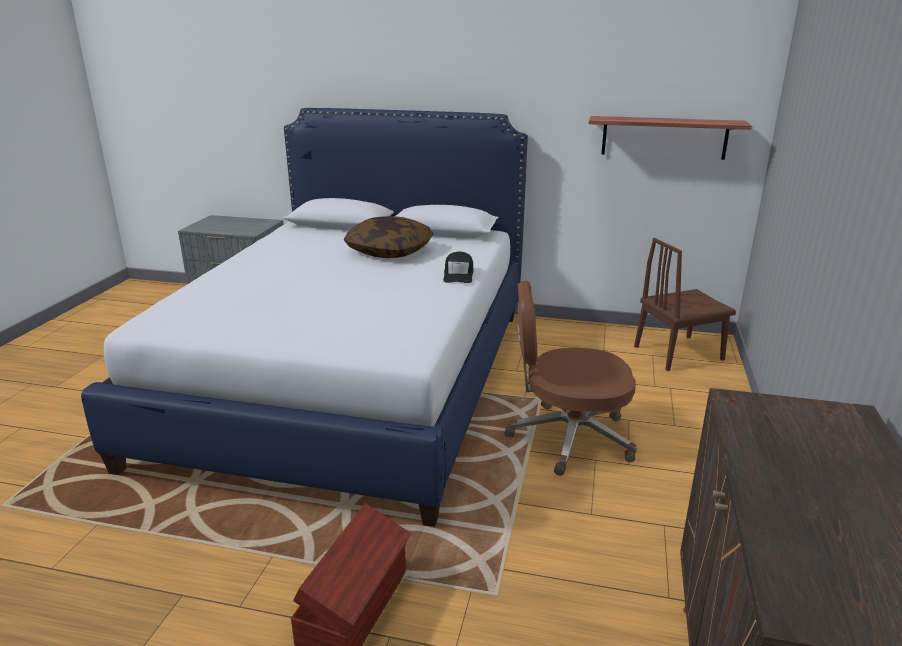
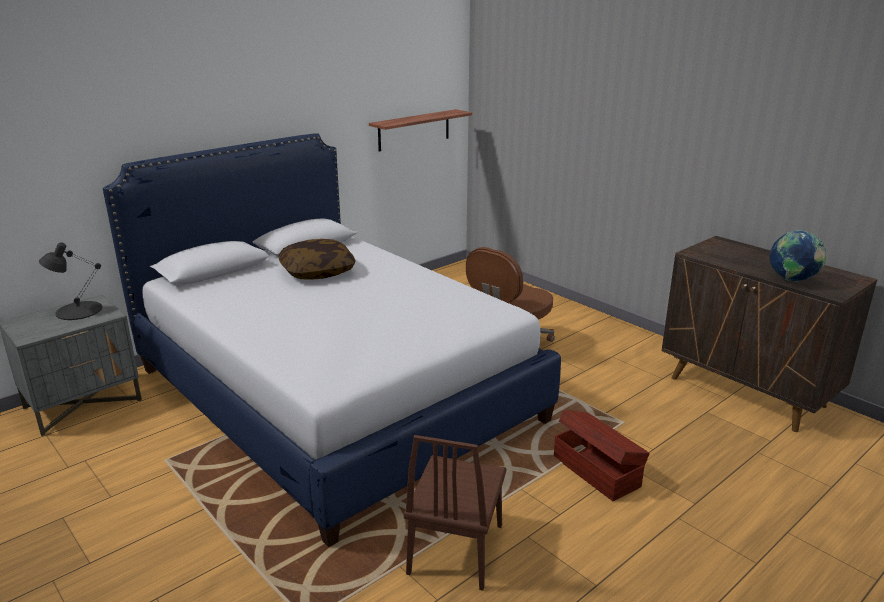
camera: 55 degrees left, 0 degrees up
black cap [444,252,474,283] -> none
brown chair [634,238,736,371] -> brown chair moved to [404,435,506,591]
none -> black table lamp [39,242,102,320]
none -> globe [770,230,827,282]

